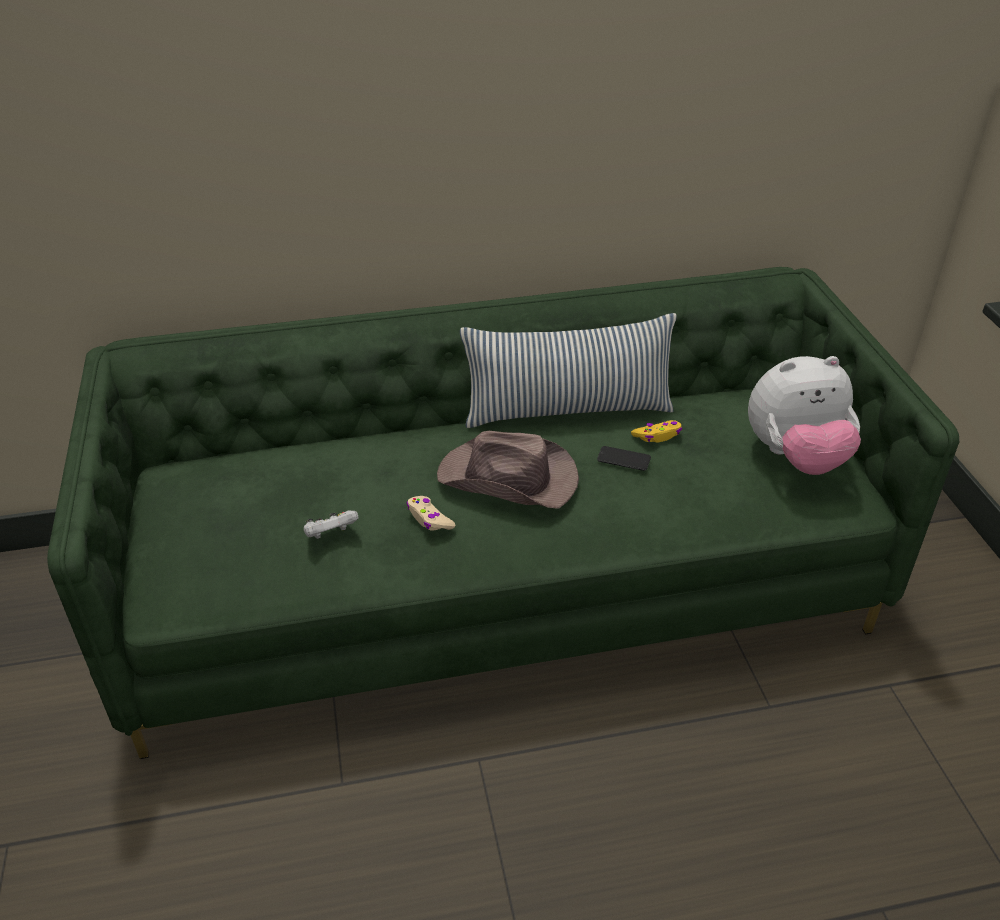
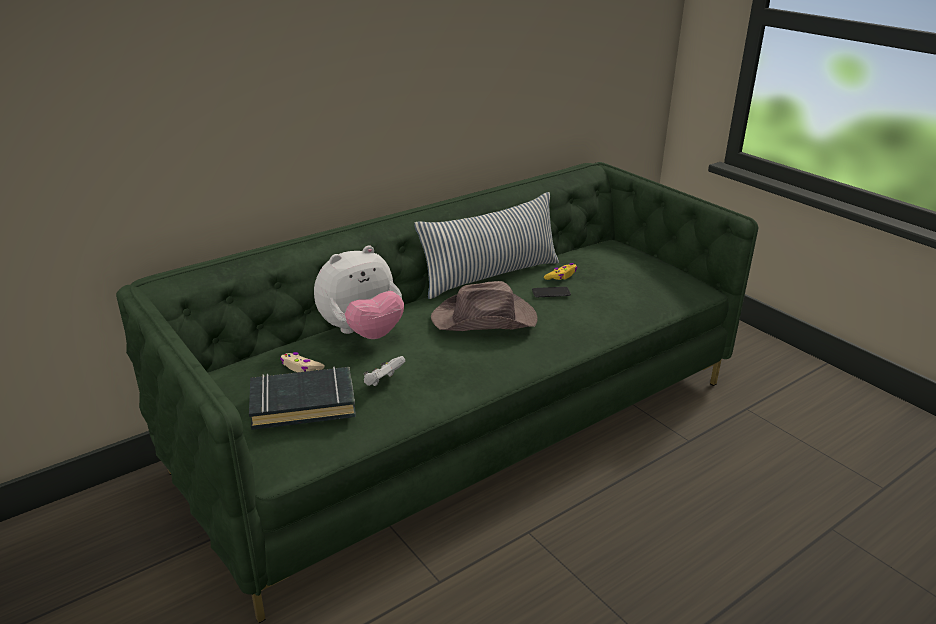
camera: 25 degrees left, 10 degrees down
beige game controller [407,496,455,531] -> beige game controller moved to [280,352,325,372]
plush toy [748,356,861,475] -> plush toy moved to [314,246,404,339]
none -> black book [249,367,356,430]

